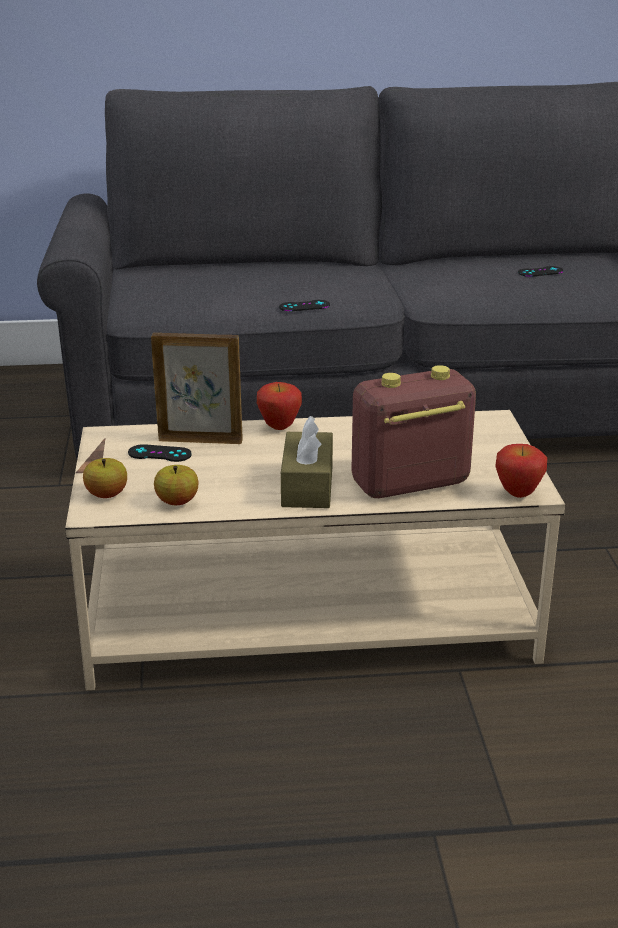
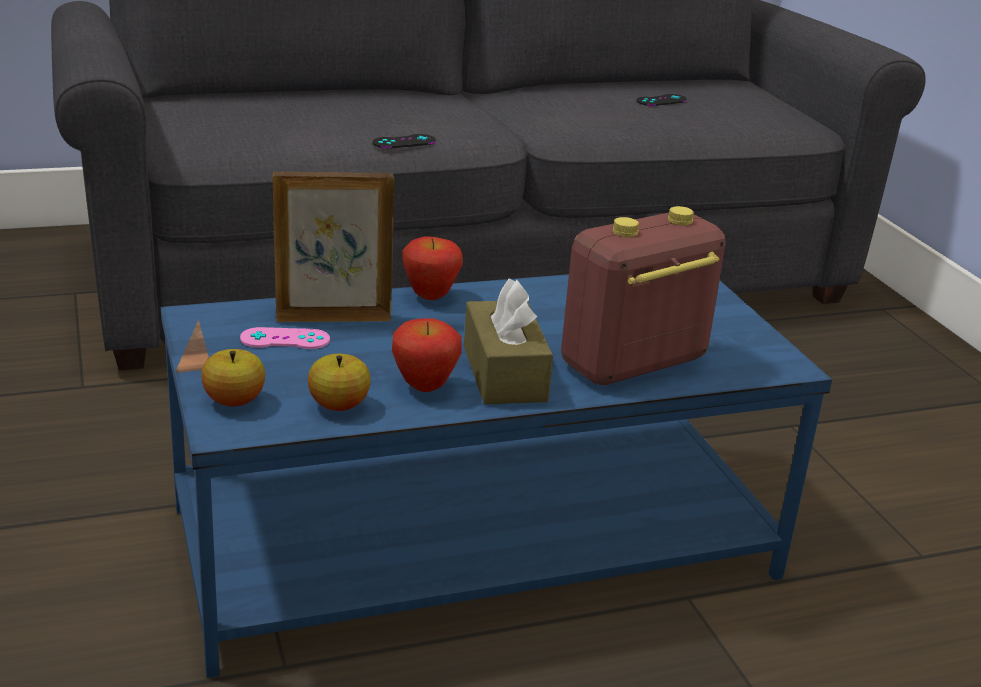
camera: 15 degrees left, 0 degrees up
beige coffee table [65,410,565,690] -> blue coffee table [161,274,832,678]
black game controller [128,444,192,462] -> pink game controller [240,327,330,349]
apple [495,444,547,498] -> apple moved to [392,318,461,392]

